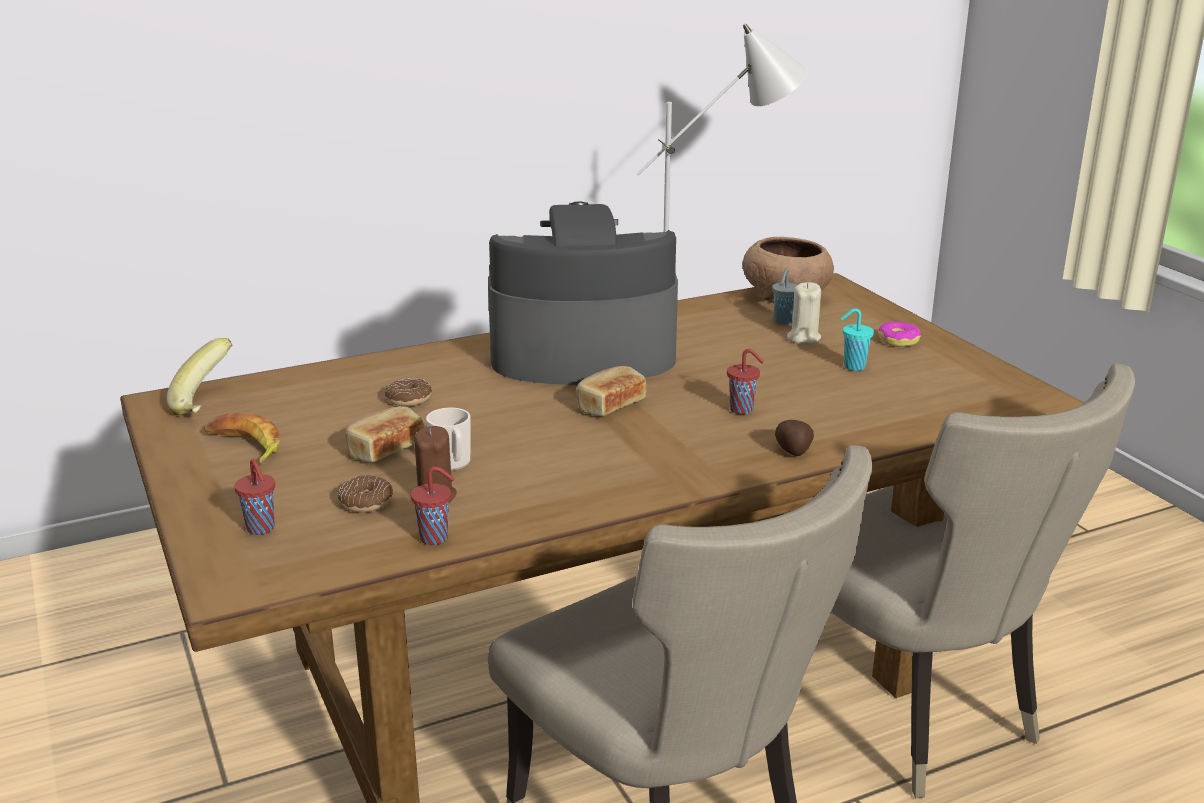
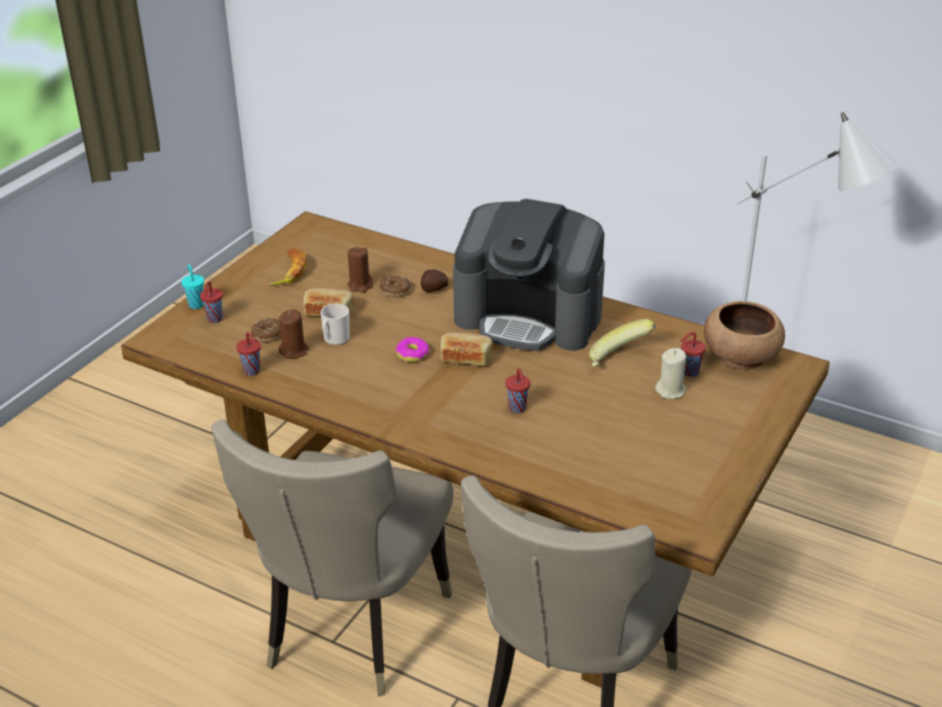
camera: 55 degrees right, 10 degrees up
banana [166,338,232,415] -> banana moved to [589,319,656,367]
coffee machine [488,201,678,385] -> coffee machine turned 150 degrees clockwise [453,199,605,351]
grey cup [772,268,797,325] -> red cup [680,332,706,377]
potato [775,420,814,456] -> potato moved to [421,269,448,292]
turquoise cup [840,309,874,371] -> turquoise cup moved to [181,264,204,309]
donut [878,322,921,347] -> donut moved to [396,337,429,362]
none -> brown candle [347,247,373,293]

